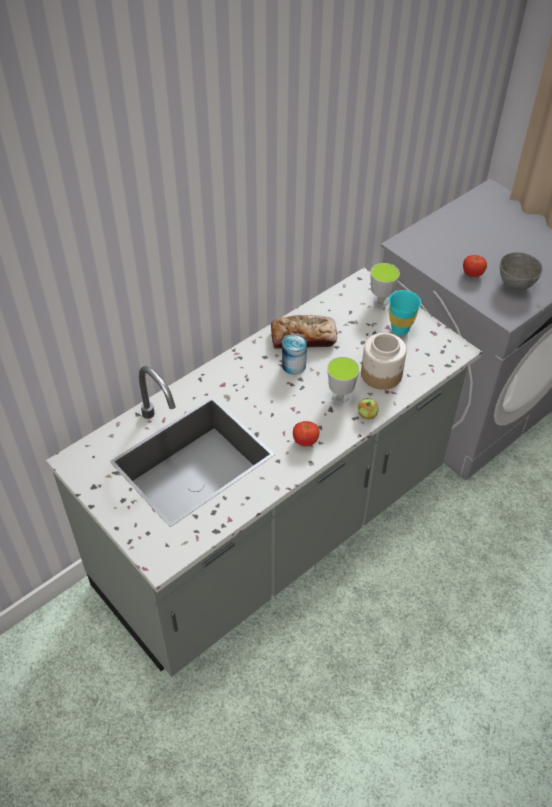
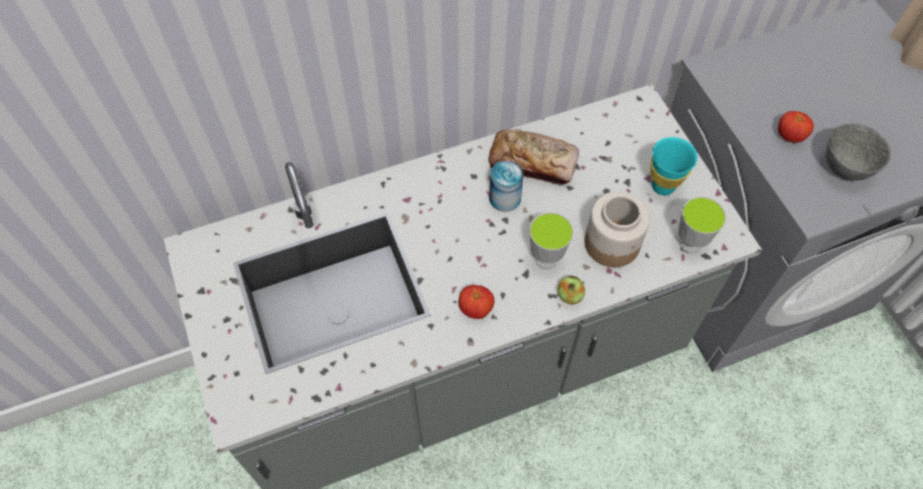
camera: 20 degrees right, 10 degrees up
cup [370,263,400,306] -> cup moved to [678,197,726,254]

